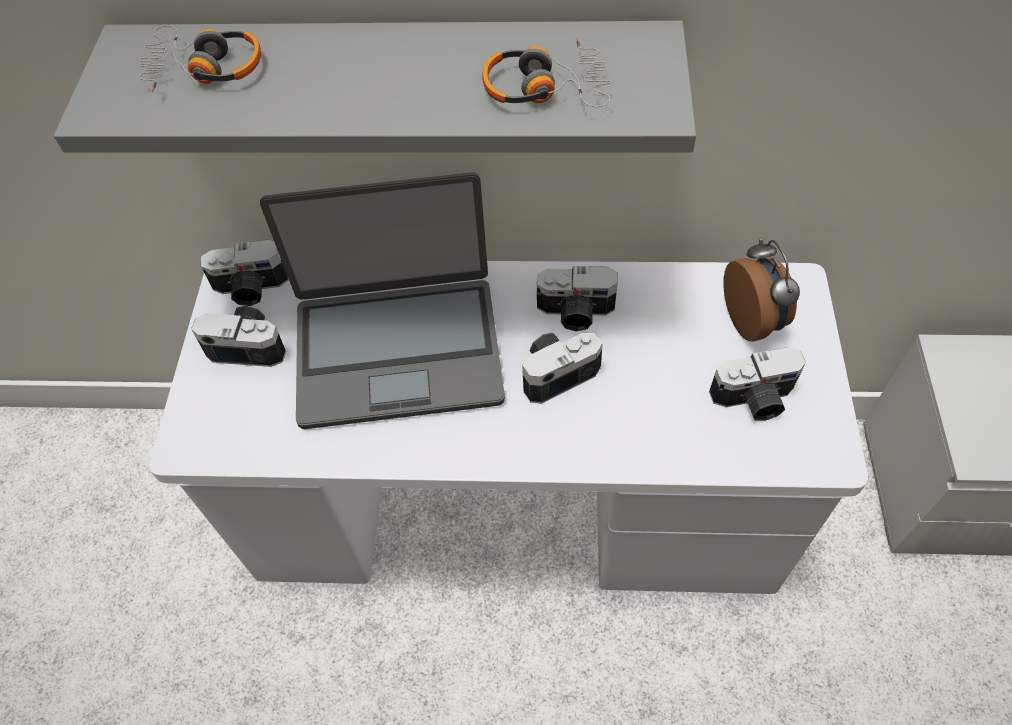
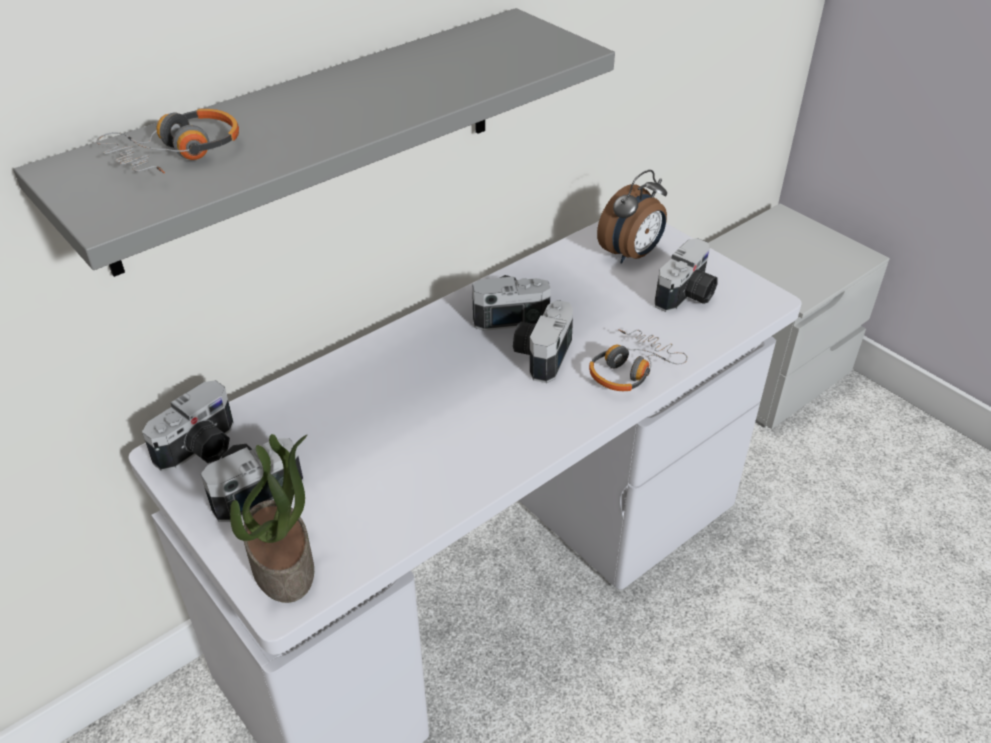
camera: 45 degrees left, 15 degrees down
laptop [260,172,505,429] -> none
headphones [482,38,611,107] -> headphones moved to [589,329,687,391]
camera [537,266,618,331] -> camera turned 150 degrees counterclockwise [472,275,551,331]
alarm clock [723,239,800,342] -> alarm clock turned 105 degrees clockwise [597,170,667,264]
none -> potted plant [230,434,314,603]

